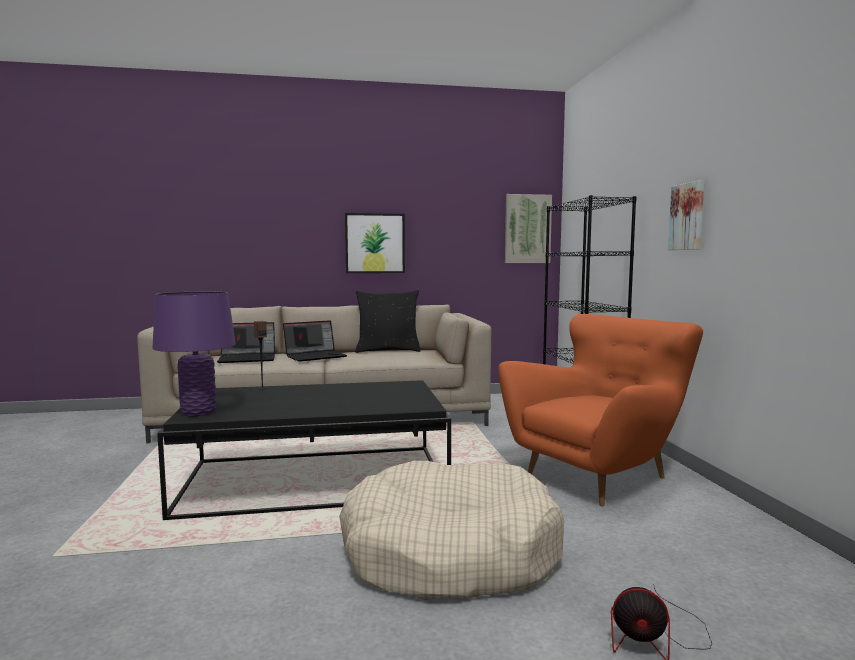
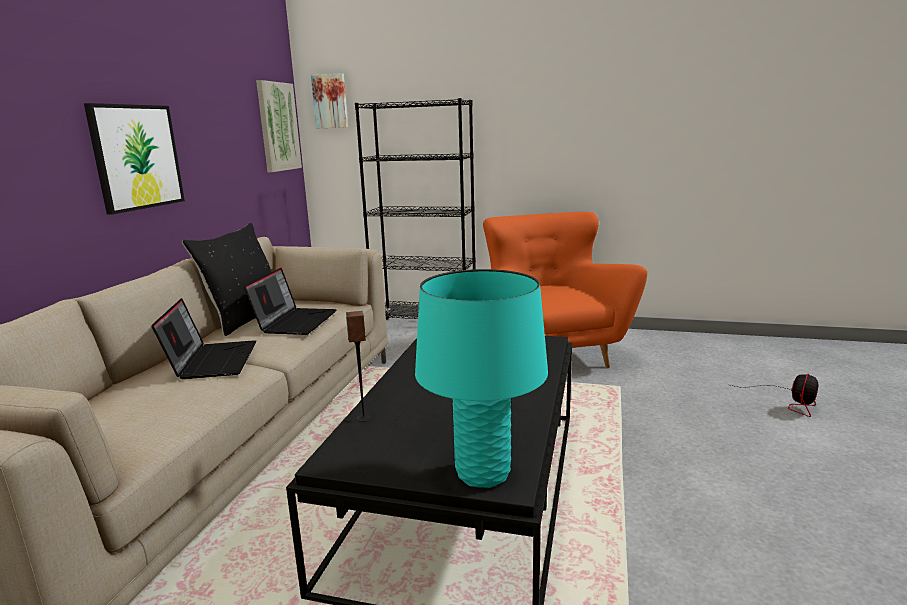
camera: 65 degrees left, 10 degrees up
purple table lamp [152,292,236,417] -> turquoise table lamp [415,269,548,488]
laptop [217,322,275,363] -> laptop moved to [244,268,336,335]
beige dog bed [339,461,564,600] -> none
picture [668,181,704,250] -> picture moved to [311,73,348,129]

